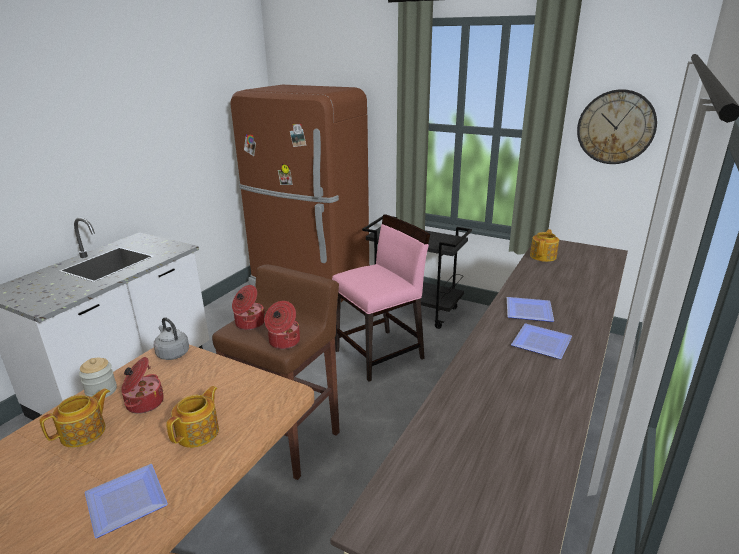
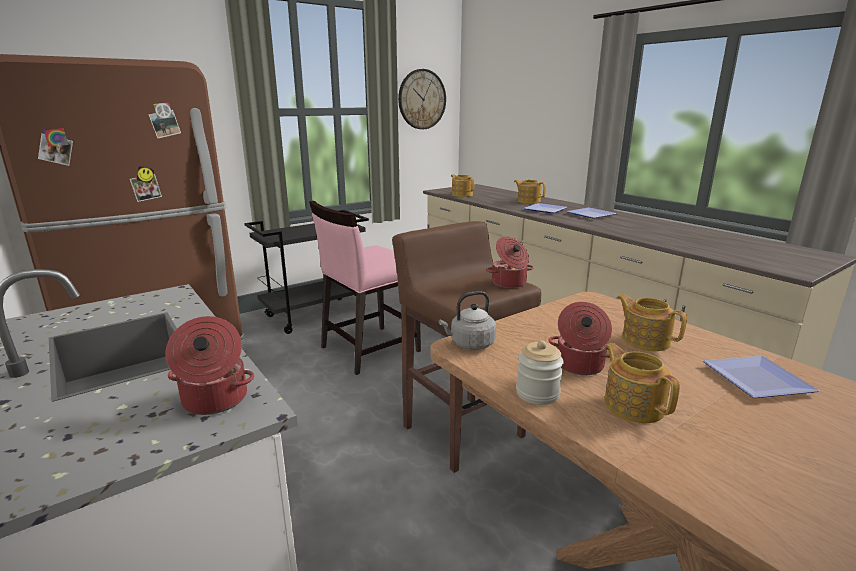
camera: 65 degrees left, 5 degrees down
cooking pot [232,285,265,330] -> cooking pot moved to [165,316,254,415]
pink chair [332,214,430,382] -> pink chair turned 120 degrees counterclockwise [309,201,421,375]
none -> teapot [514,180,546,204]

